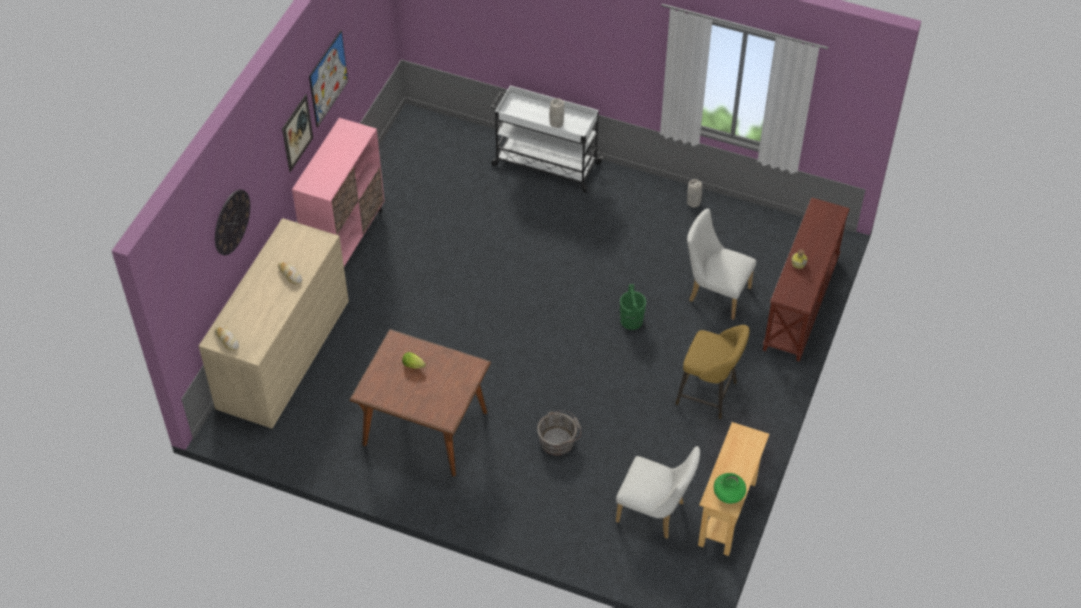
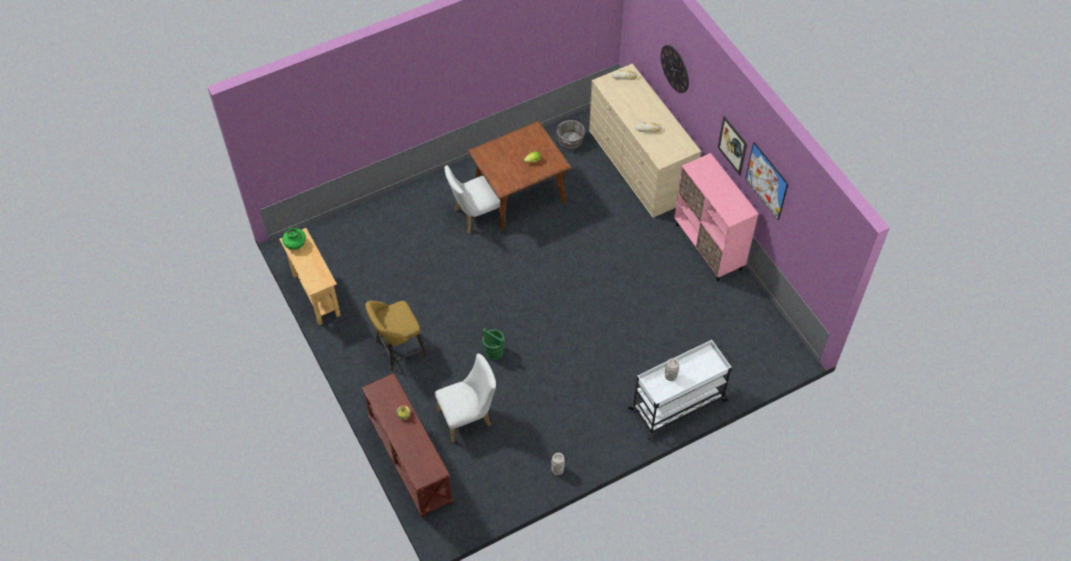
camera: 130 degrees right, 5 degrees up
grey bucket [537,411,581,456] -> grey bucket moved to [556,120,585,150]
white chair [616,446,700,539] -> white chair moved to [445,165,500,233]

